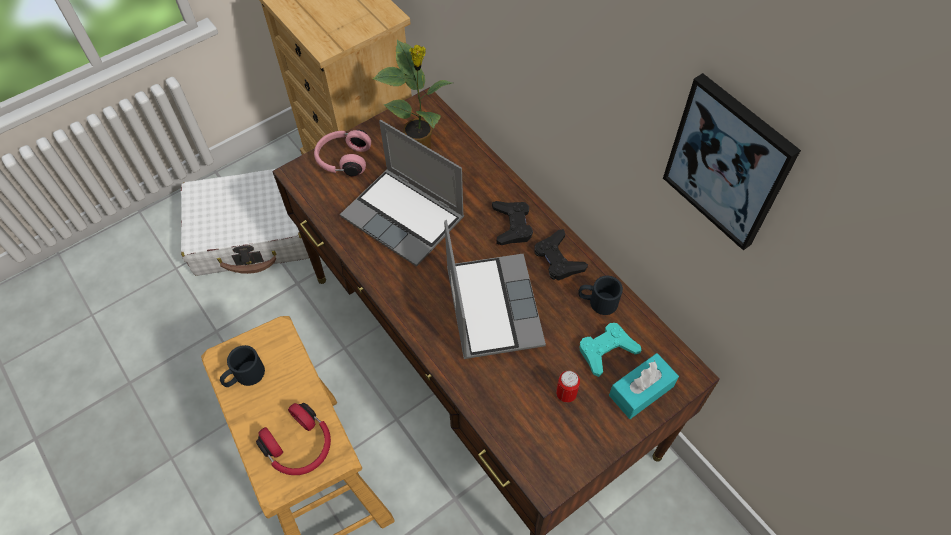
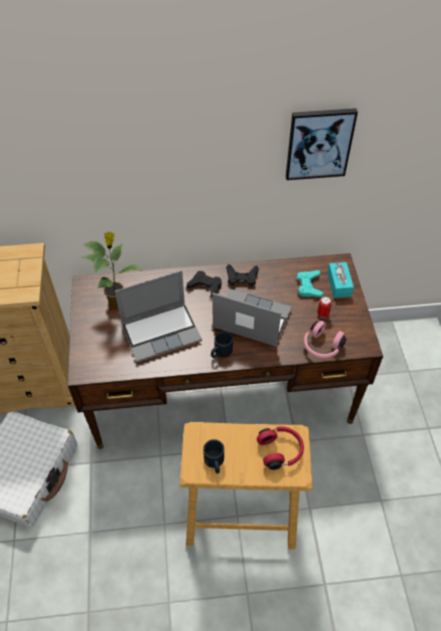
camera: 60 degrees left, 5 degrees down
pink headphones [314,130,371,176] -> pink headphones moved to [304,321,346,359]
black mug [578,276,623,315] -> black mug moved to [211,331,233,358]

